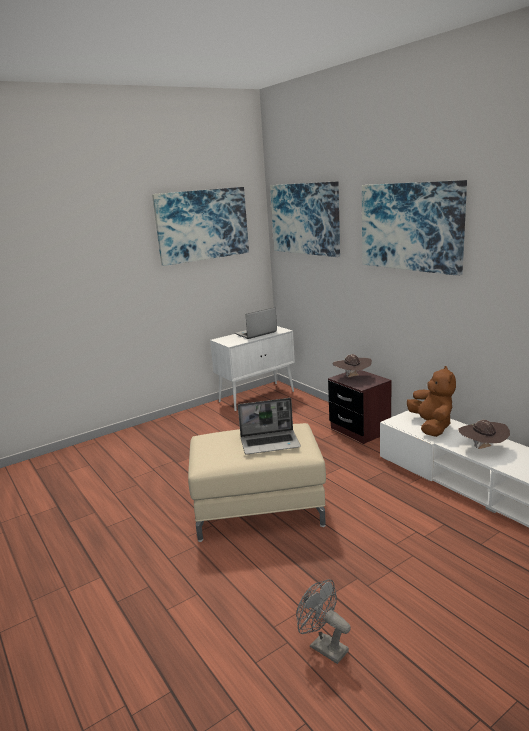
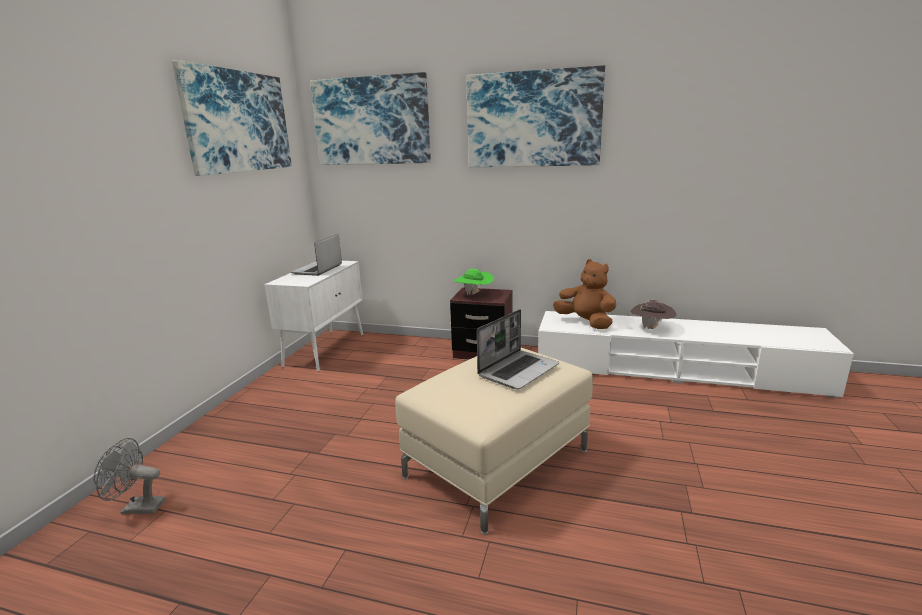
camera: 40 degrees left, 0 degrees up
grey fan [296,579,351,664] -> grey fan moved to [94,438,166,514]
brown hat [333,354,372,377] -> green hat [453,269,494,295]

